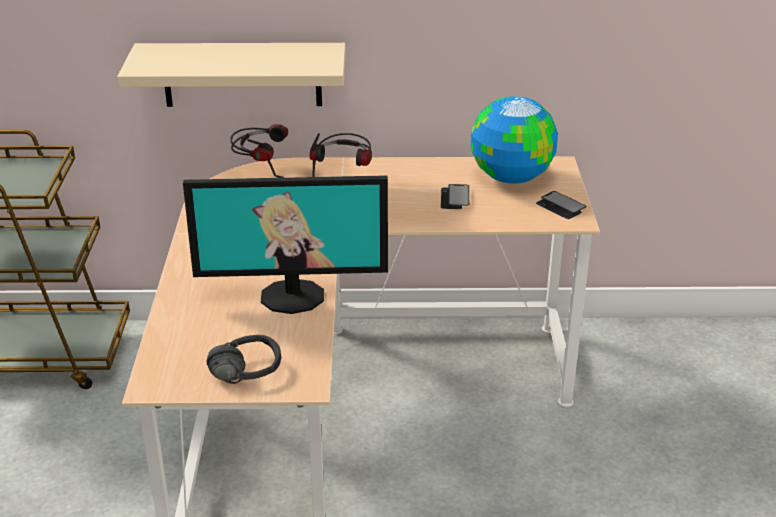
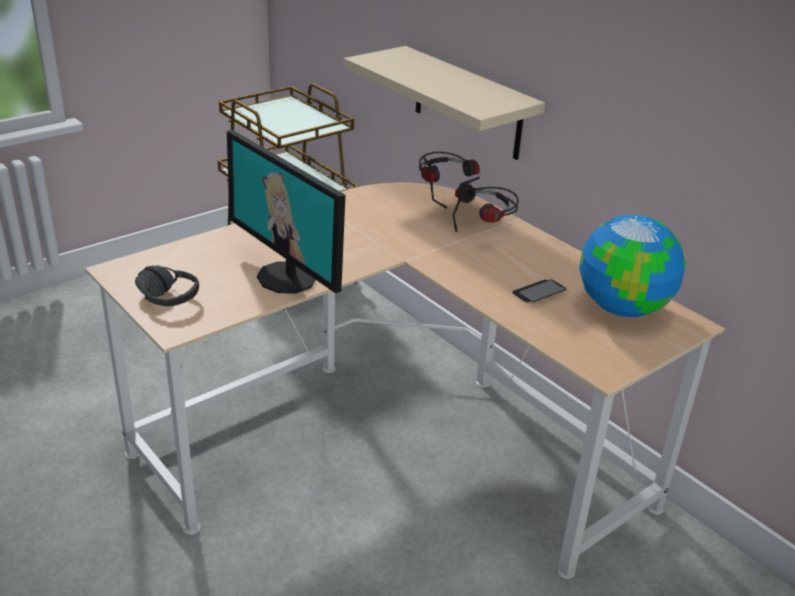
camera: 50 degrees right, 0 degrees up
phone [536,191,586,219] -> none

